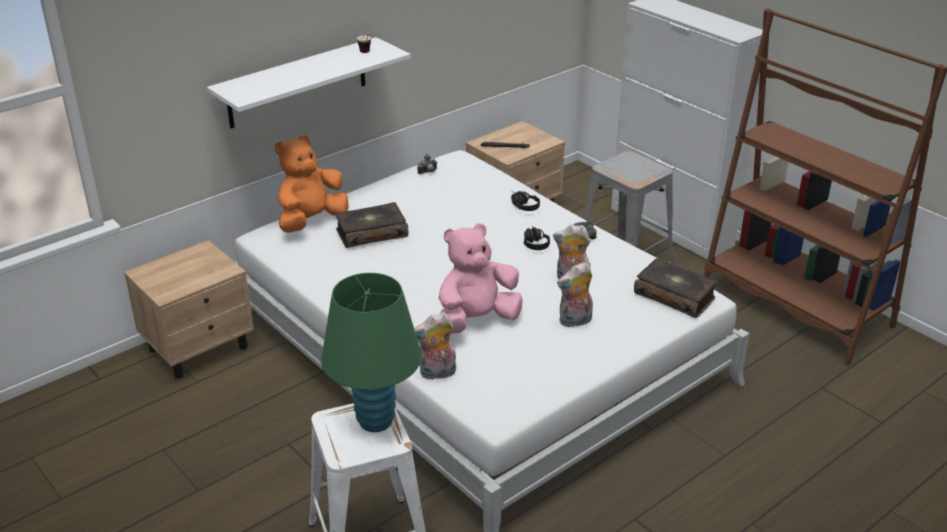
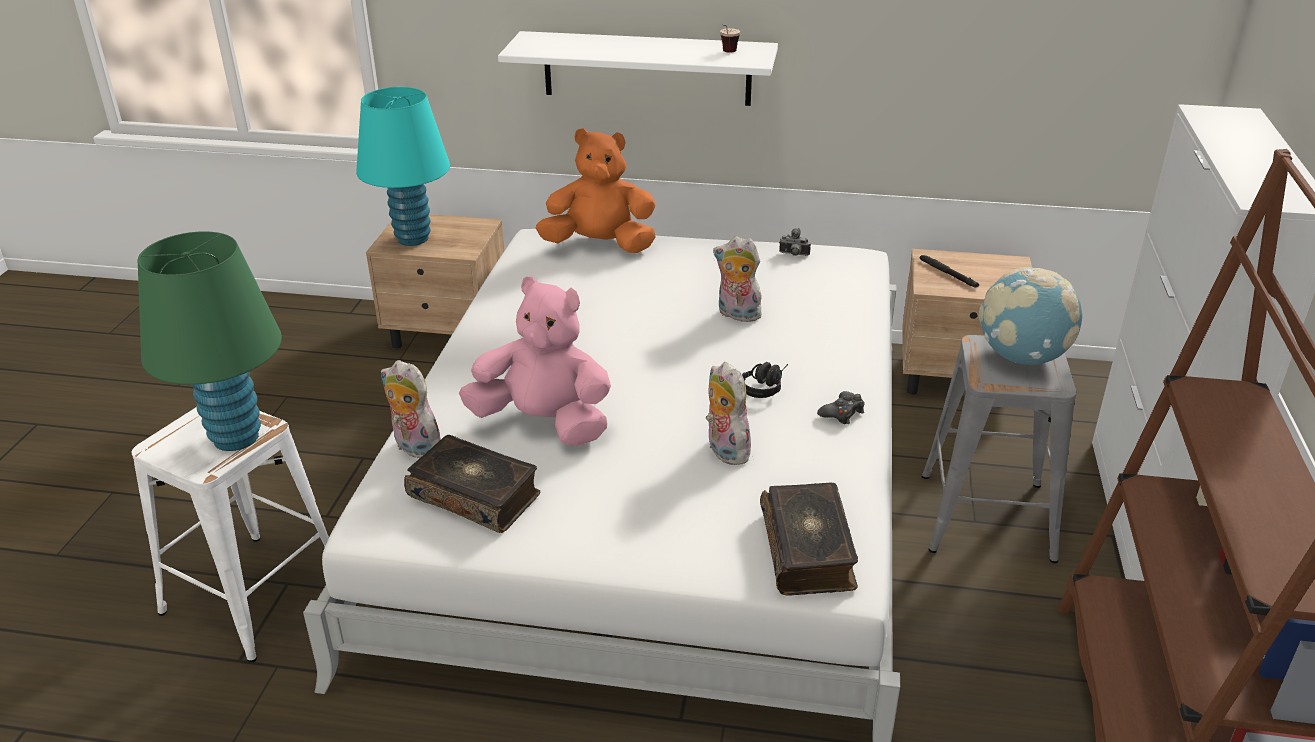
camera: 50 degrees right, 0 degrees up
book [335,202,408,248] -> book moved to [404,435,540,533]
black headphones [511,191,540,211] -> none
plush toy [557,262,593,328] -> plush toy moved to [713,236,764,322]
none -> turquoise table lamp [356,87,450,246]
none -> globe [979,267,1082,365]

